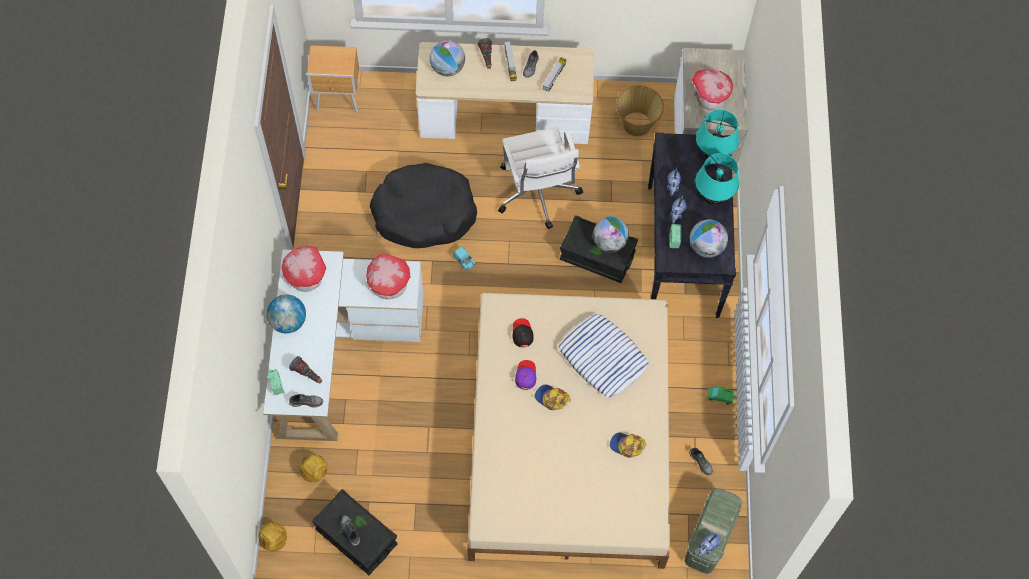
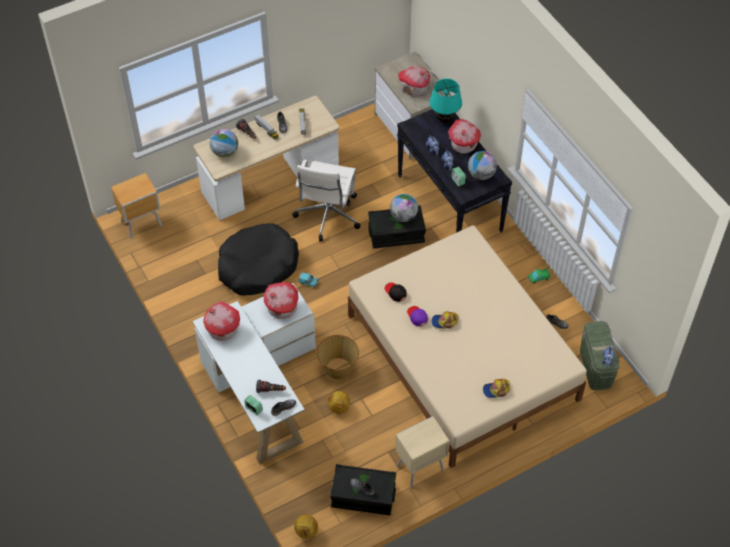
camera: 30 degrees left, 10 degrees down
globe [267,295,306,333] -> none
football [299,454,328,482] -> football moved to [328,391,350,414]
white office chair [498,127,583,229] -> white office chair turned 60 degrees clockwise [292,160,361,241]
pillow [559,314,649,398] -> none
cap [610,433,646,458] -> cap moved to [483,379,511,398]
basket [616,86,664,136] -> basket moved to [317,335,359,379]
turquoise table lamp [695,153,739,205] -> toy house [448,119,481,153]
none -> beige nightstand [395,416,450,487]

